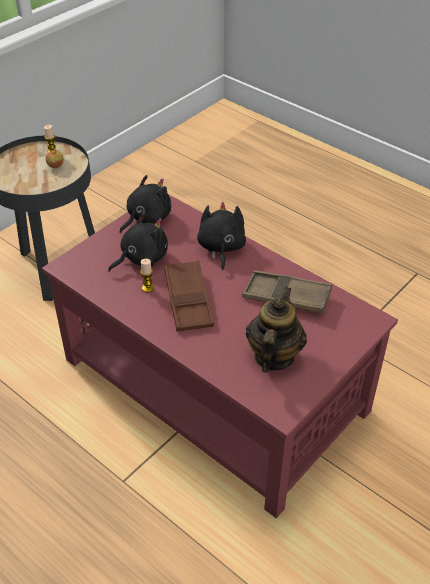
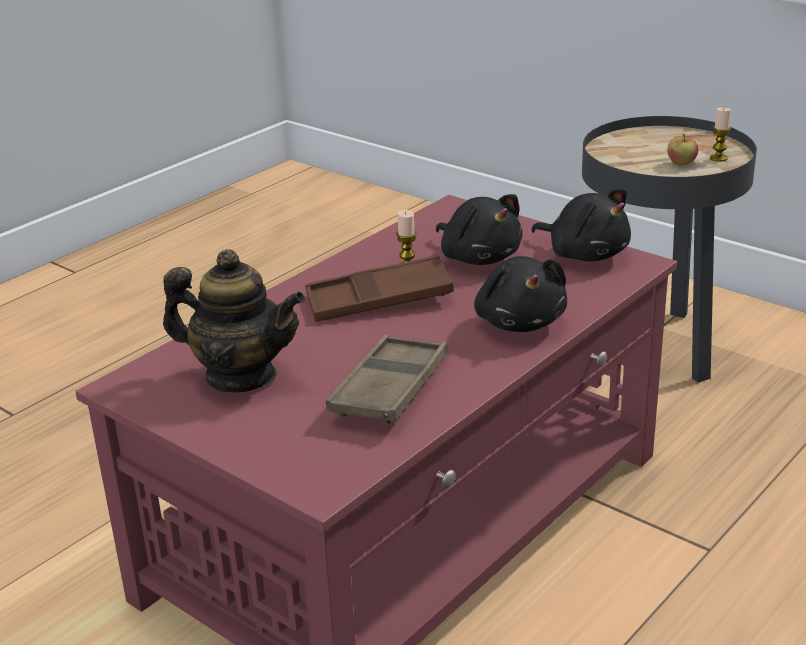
camera: 90 degrees right, 15 degrees down
black plush toy [197,202,246,271] -> black plush toy turned 75 degrees clockwise [474,256,567,332]

